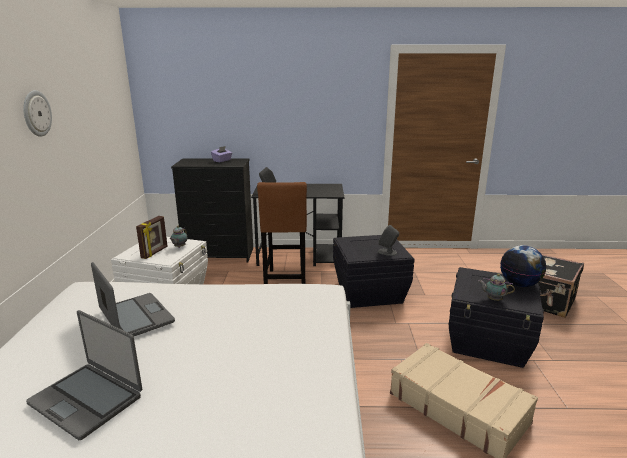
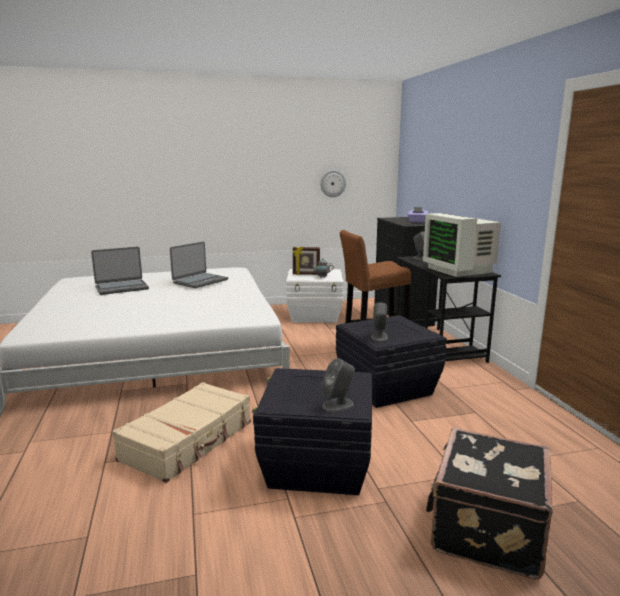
camera: 75 degrees right, 5 degrees down
wall clock [23,90,52,137] -> wall clock moved to [320,170,346,197]
laptop [26,310,142,440] -> laptop turned 135 degrees counterclockwise [91,247,149,295]
teapot [478,274,515,301] -> none
globe [500,245,546,287] -> grey speaker [321,358,355,412]
none -> monitor [423,213,501,277]

